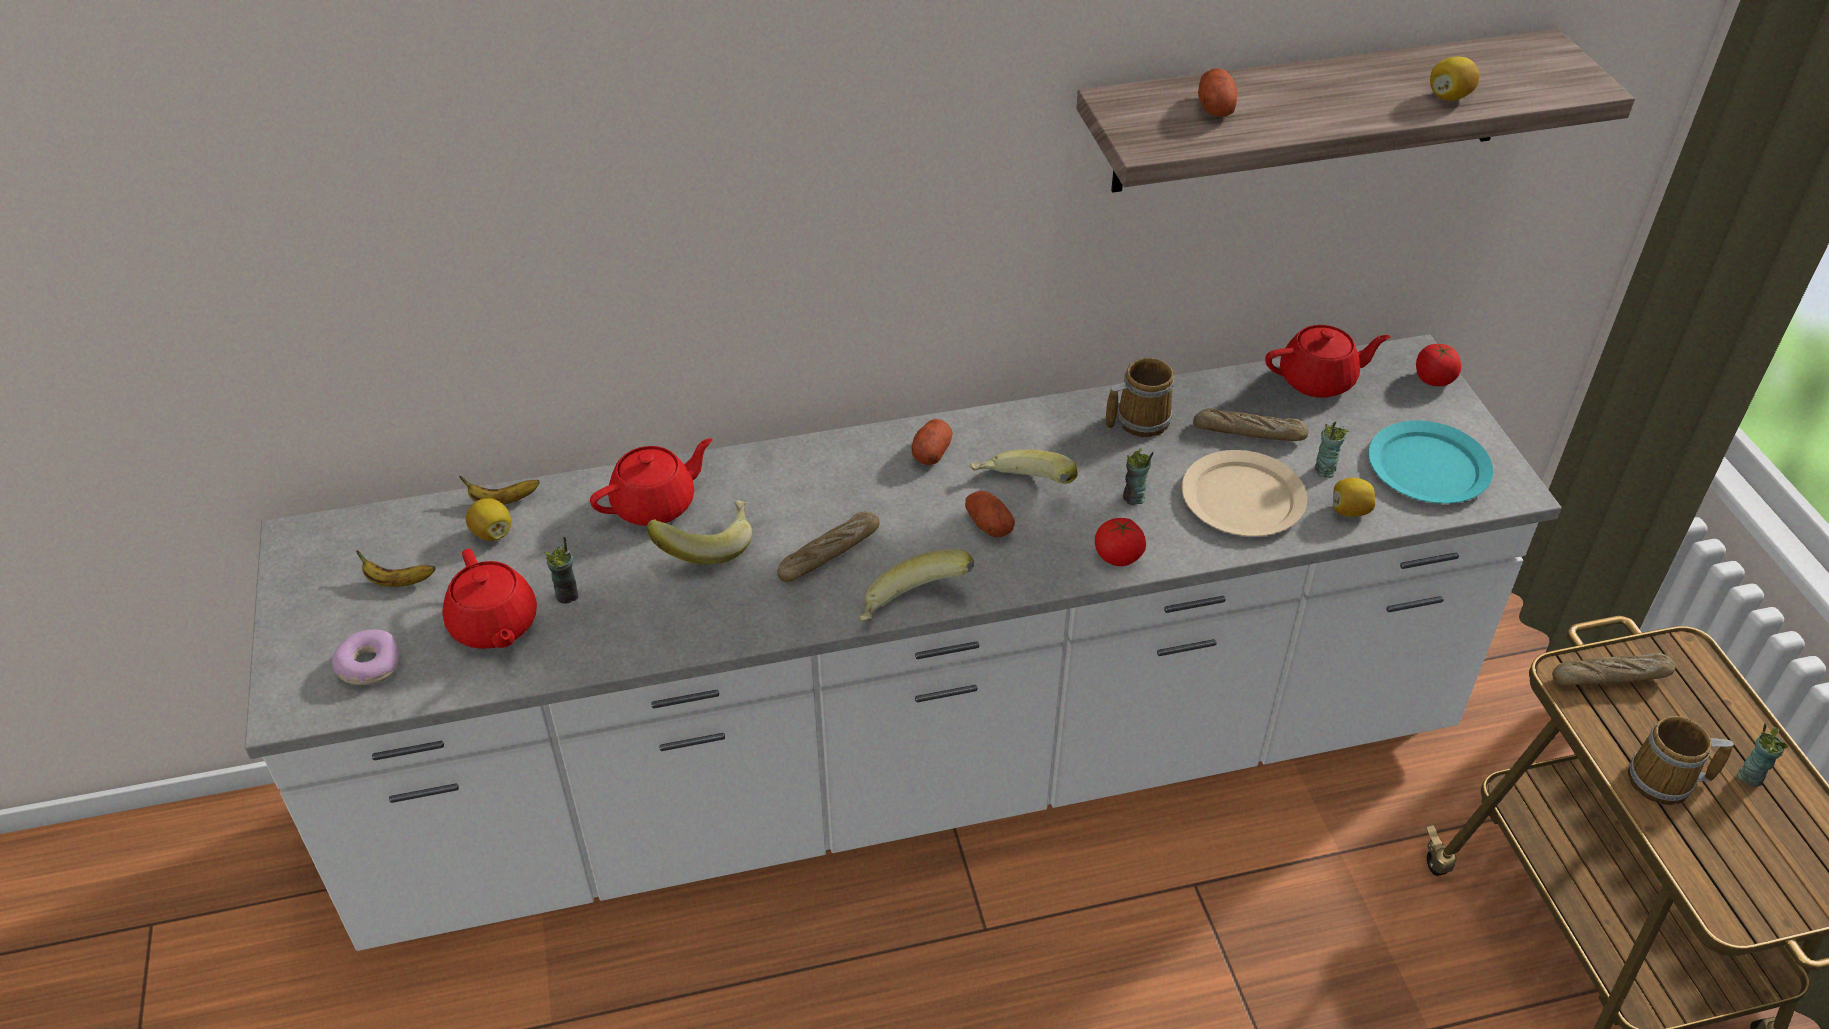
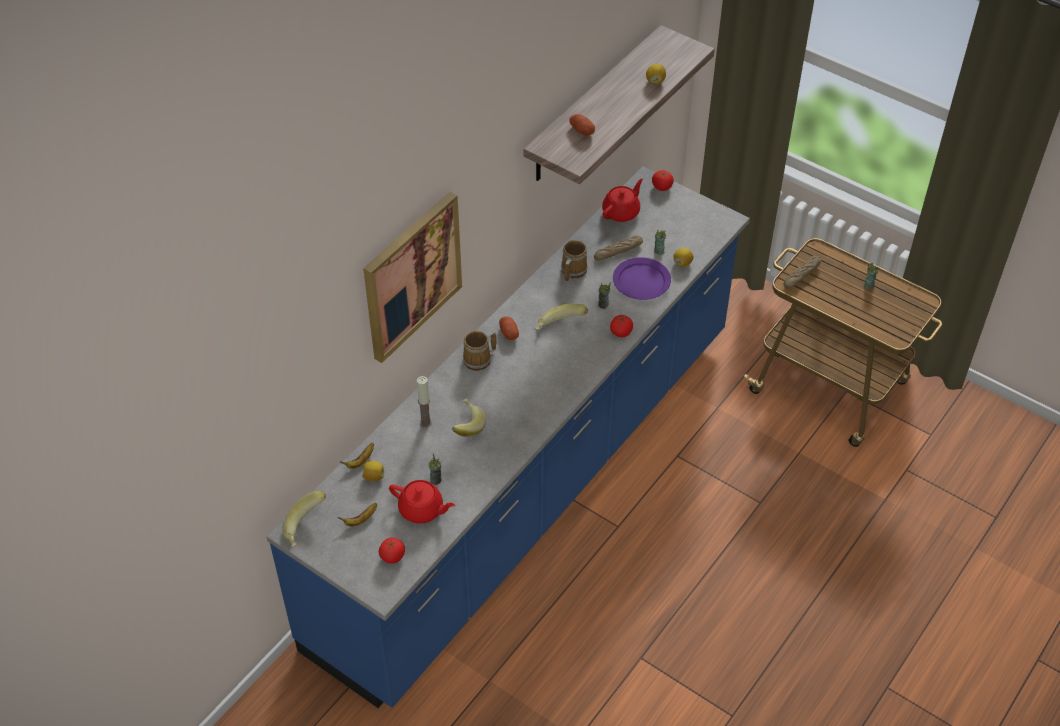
camera: 40 degrees left, 5 degrees up
white counter [245,334,1562,951] -> blue counter [267,167,750,708]
donut [332,630,400,685] -> tomato [379,538,405,564]
red teapot [590,438,713,526] -> candle [417,376,432,427]
bread [777,511,880,582] -> none
banana [860,549,974,621] -> banana moved to [282,491,326,548]
potato [965,491,1015,537] -> none
beige plate [1182,450,1307,537] -> purple plate [613,257,671,300]
turquoise plate [1368,420,1493,504] -> none
mug [1628,716,1734,805] -> mug moved to [463,331,496,371]
none -> picture [363,192,462,363]

